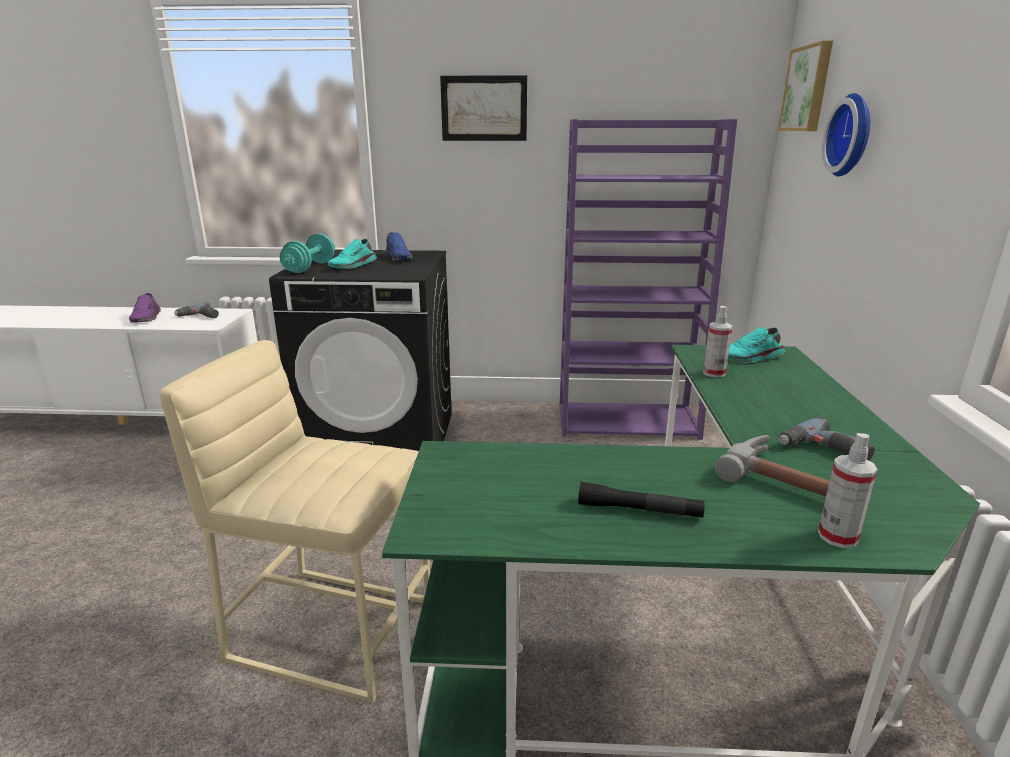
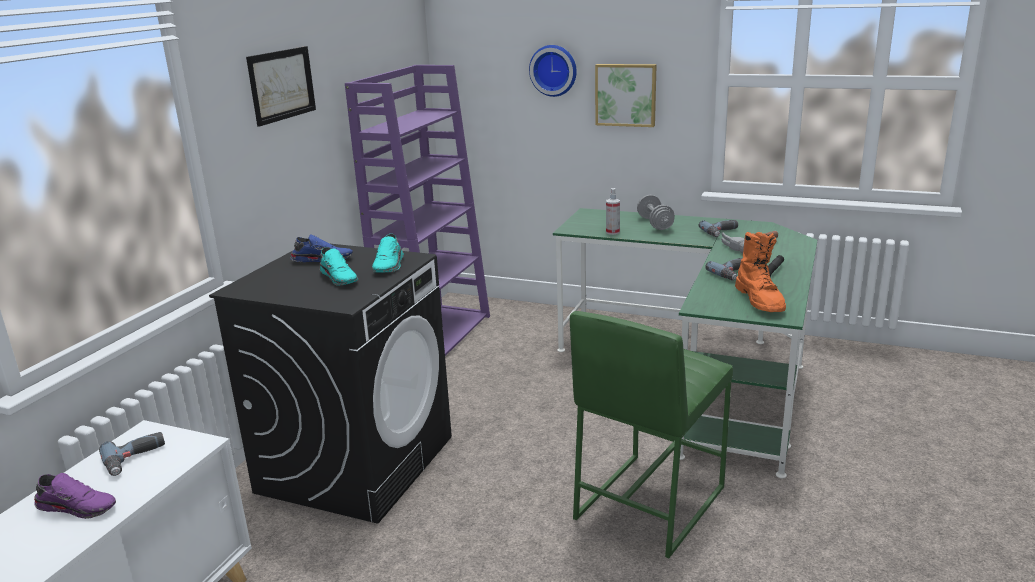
camera: 70 degrees left, 0 degrees up
beige stool [159,340,430,703] -> green stool [570,311,733,558]
turquoise dumbbell [280,233,335,273] -> none
turquoise shoe [728,327,785,363] -> turquoise shoe moved to [372,234,404,273]
picture [778,41,833,131] -> picture moved to [595,64,657,127]
spray bottle [818,433,877,548] -> none
none -> grey dumbbell [637,195,675,230]
none -> power drill [705,258,743,281]
none -> orange boot [735,232,786,312]

